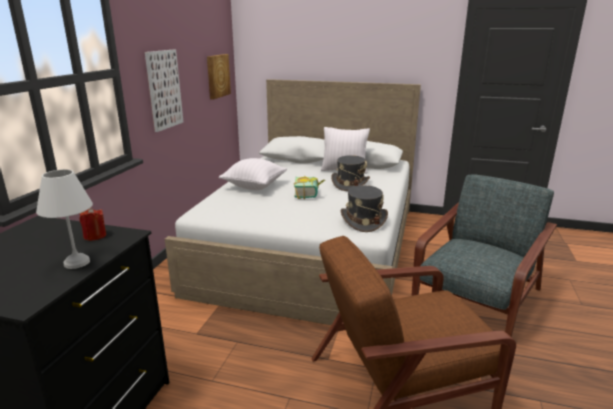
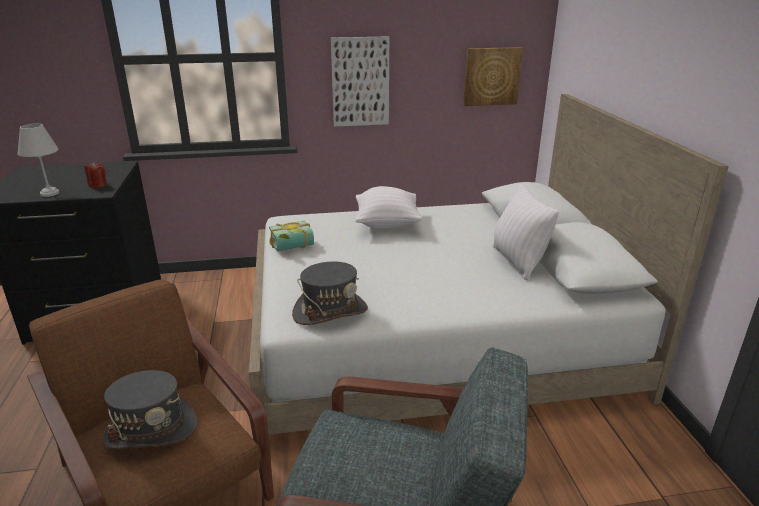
camera: 65 degrees right, 5 degrees up
book [294,176,325,199] -> book moved to [269,221,314,251]
grey hat [331,155,370,191] -> grey hat moved to [102,370,198,449]

